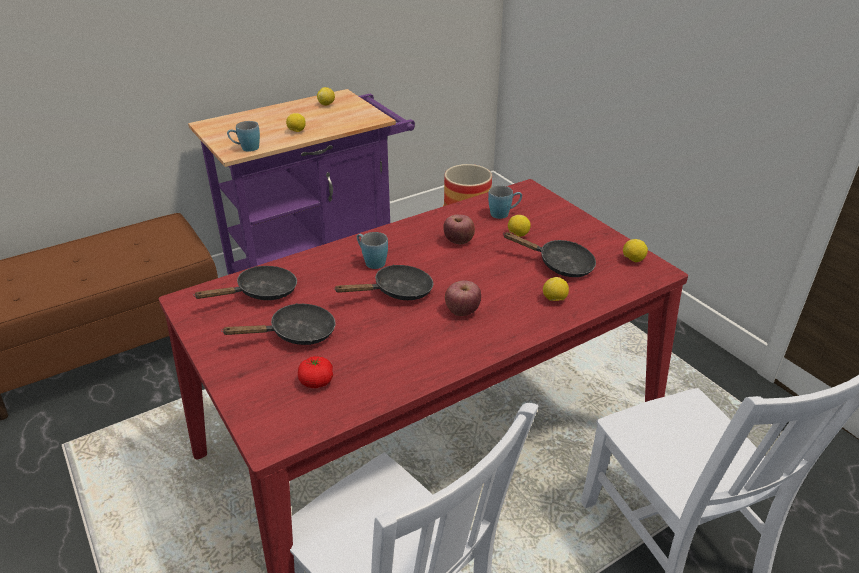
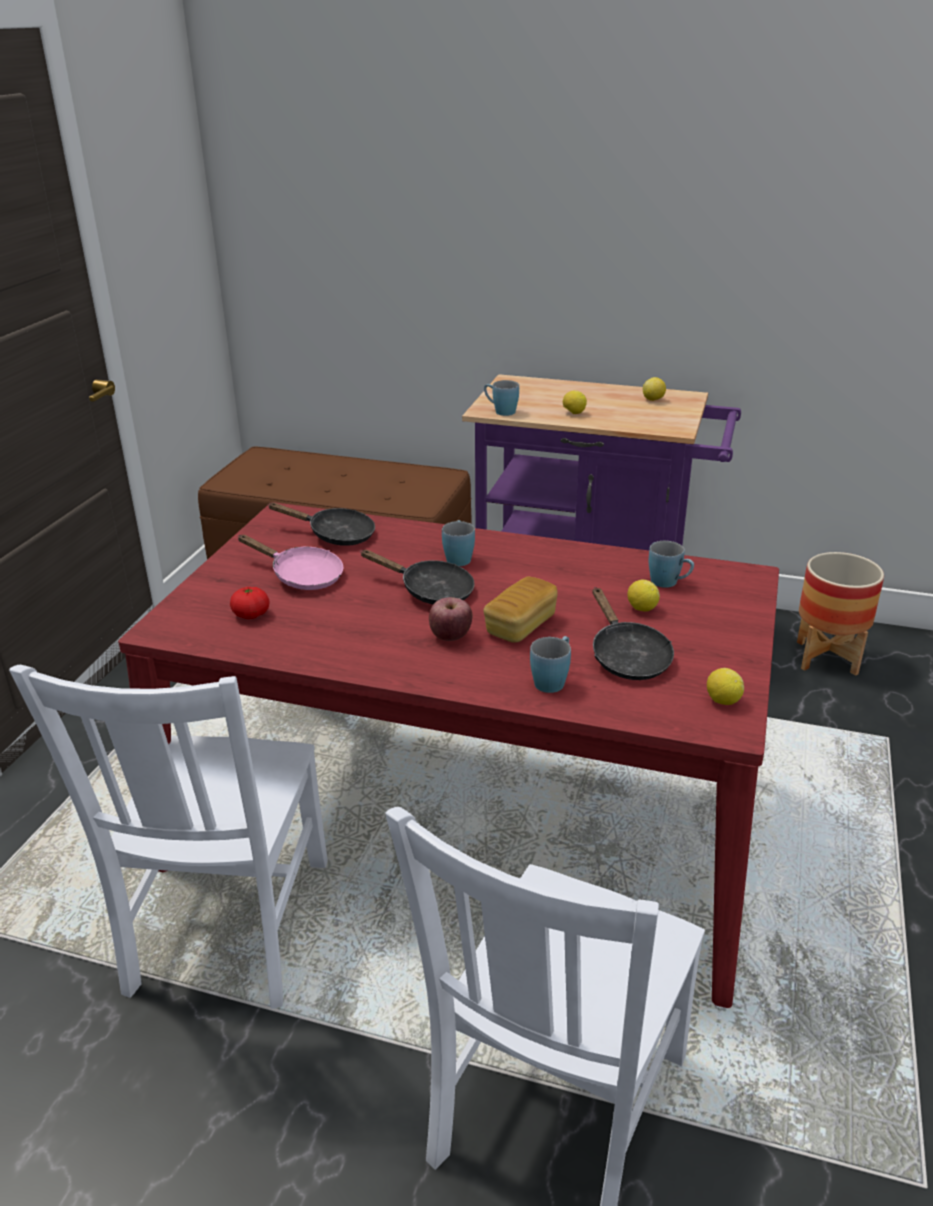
camera: 50 degrees right, 5 degrees down
black frying pan [221,303,336,345] -> pink frying pan [237,535,344,590]
apple [443,215,475,244] -> none
lemon [543,277,569,301] -> blue mug [530,636,571,693]
none -> bread [483,577,558,643]

